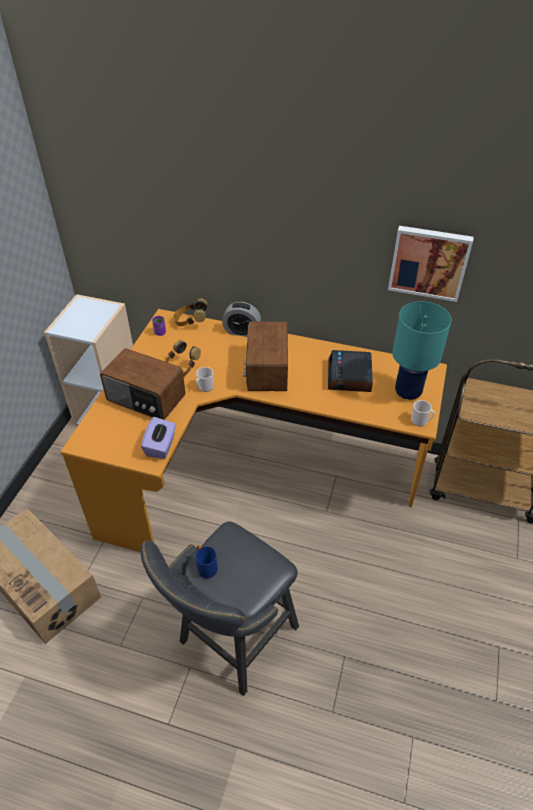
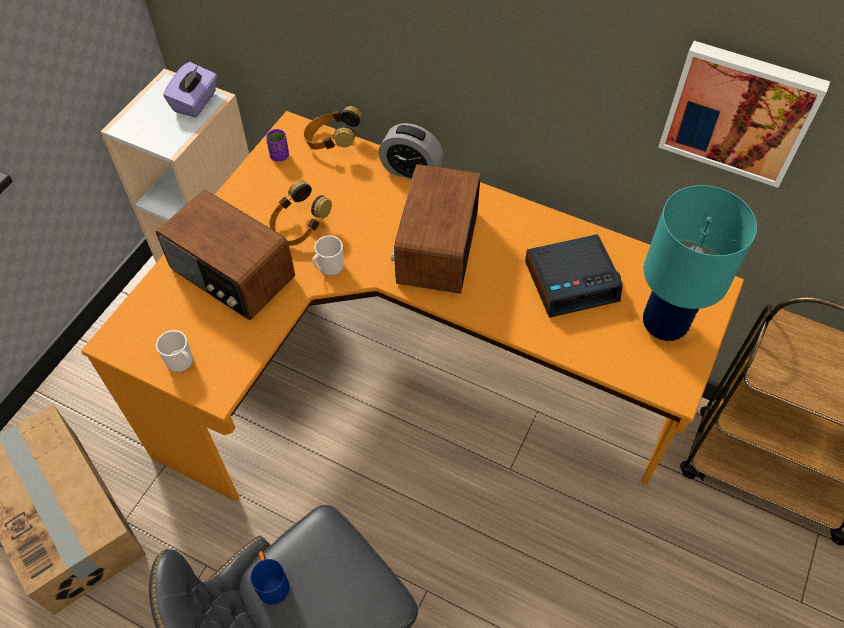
camera: 10 degrees right, 10 degrees up
purple tissue box [141,417,176,459] -> purple tissue box moved to [163,62,217,118]
alarm clock [328,350,373,392] -> alarm clock turned 120 degrees counterclockwise [525,234,623,318]
mug [411,400,435,426] -> mug moved to [156,330,193,372]

